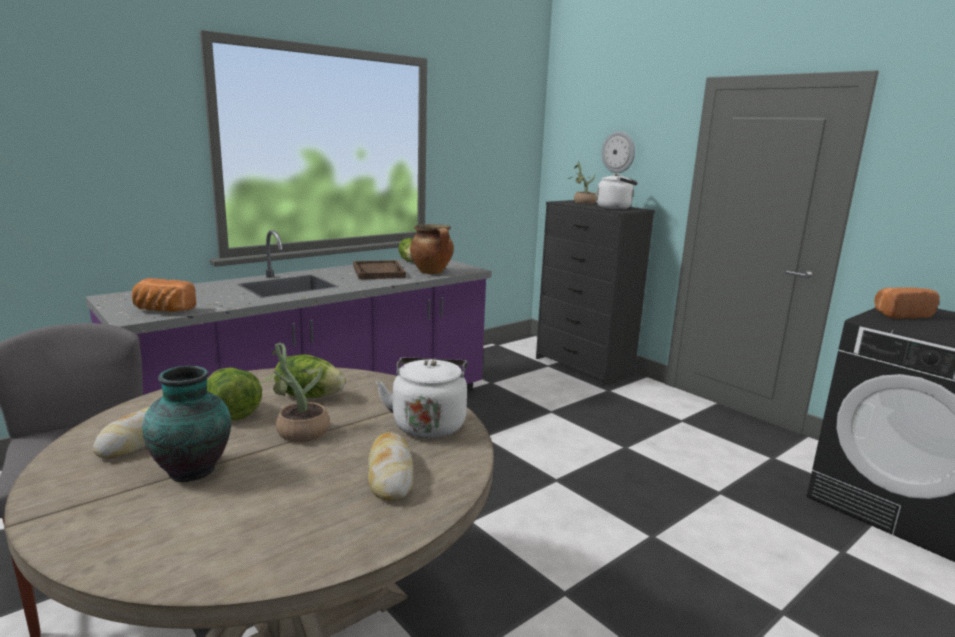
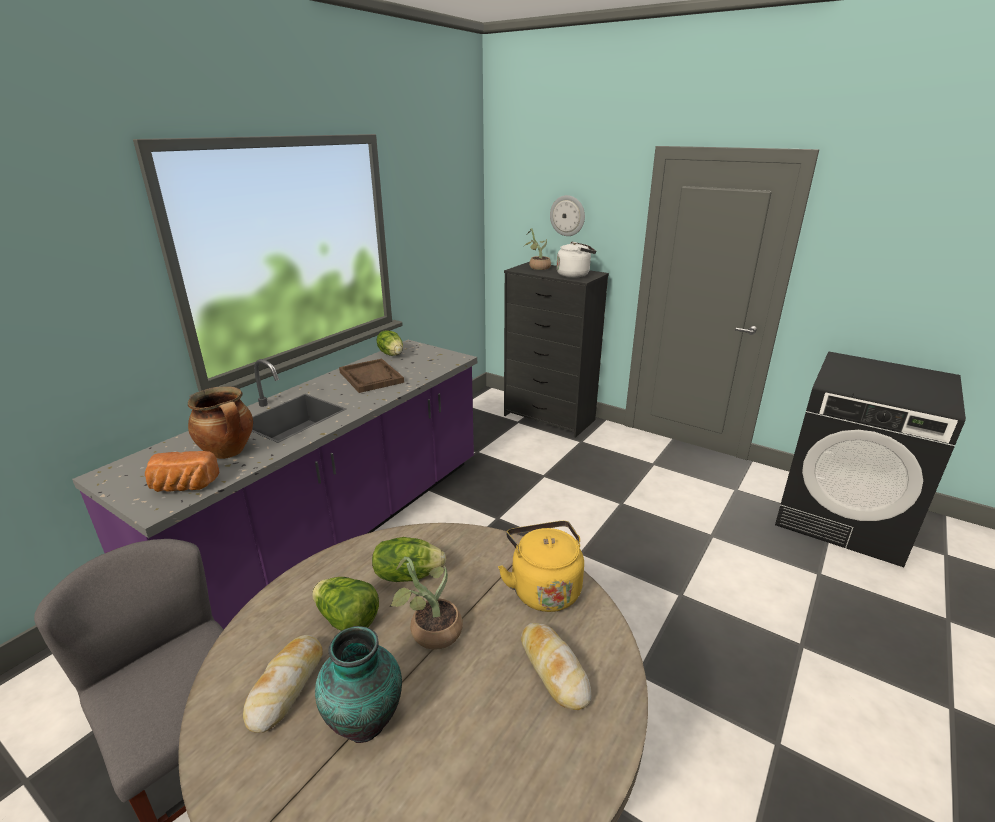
camera: 15 degrees left, 10 degrees up
white kettle [376,357,468,438] -> yellow kettle [498,521,584,612]
cooking pot [410,224,454,274] -> cooking pot moved to [188,386,253,459]
bread [875,287,940,319] -> none

